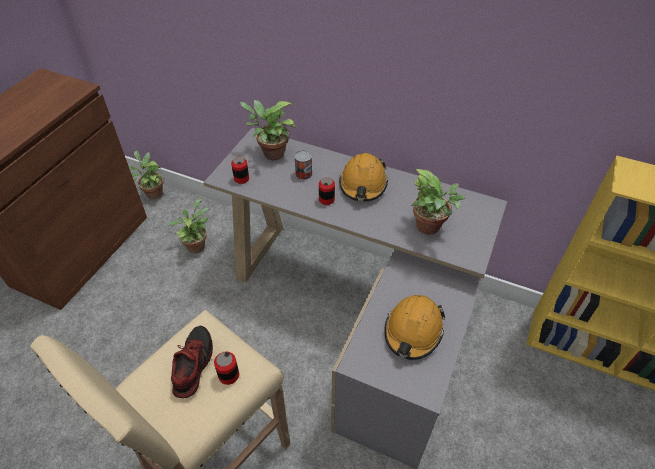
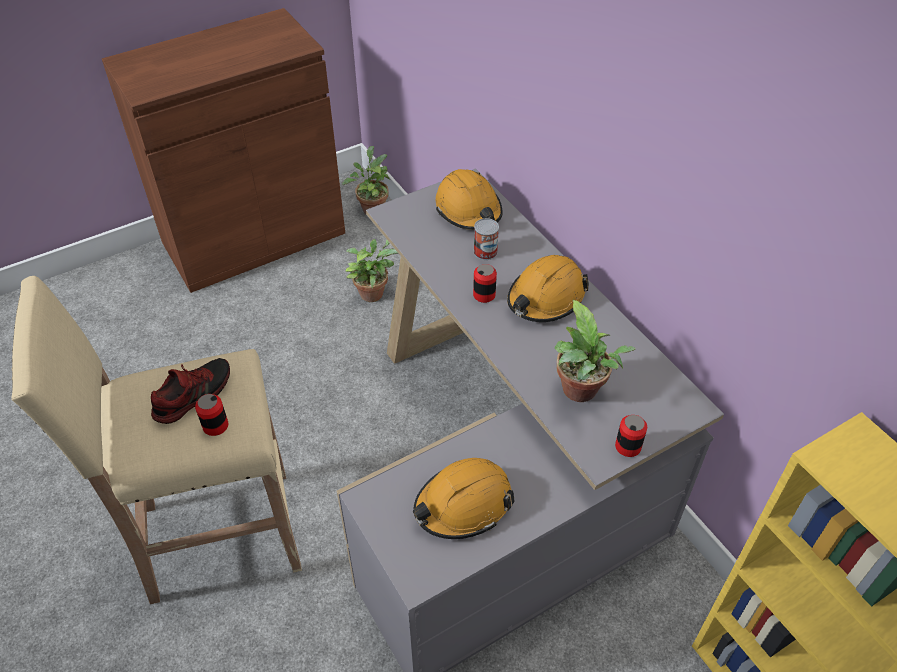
camera: 35 degrees right, 0 degrees up
can [231,157,249,184] -> can moved to [615,415,647,457]
potted plant [240,100,296,160] -> orange hard hat [435,169,503,230]

